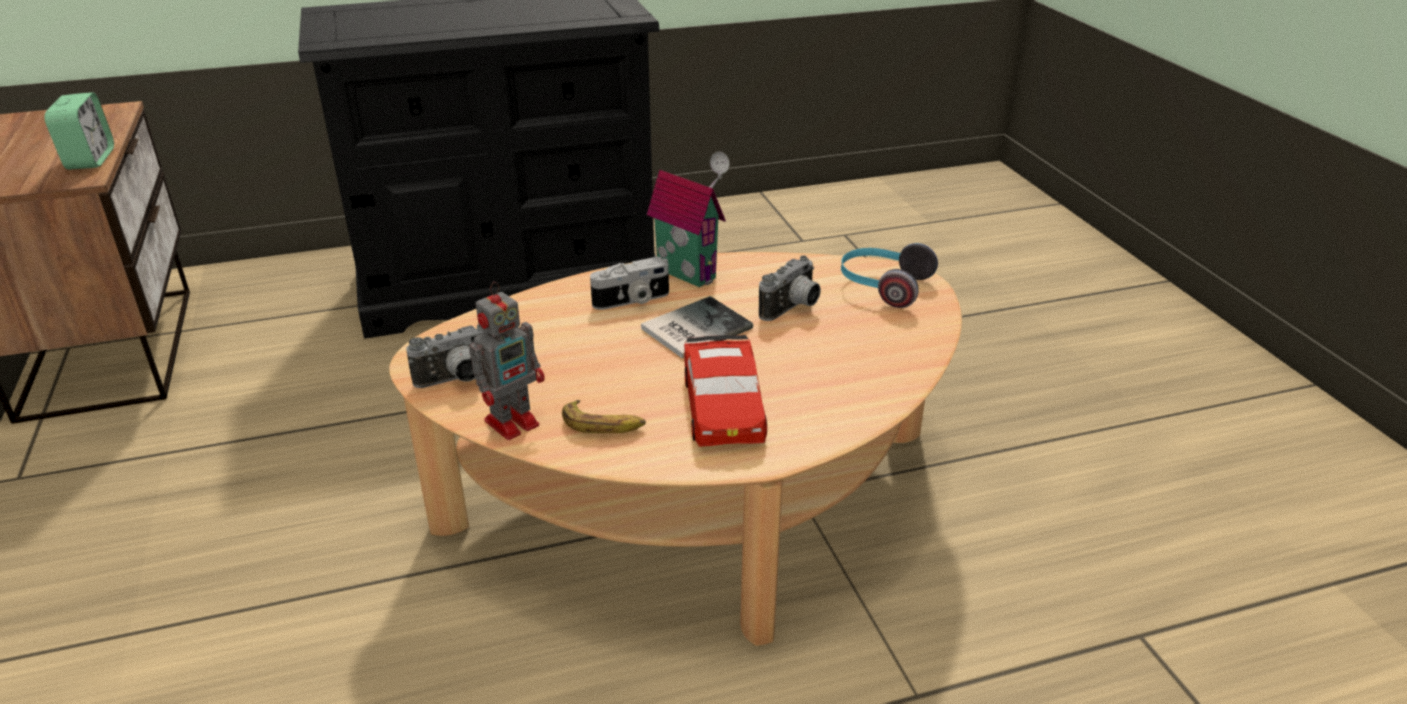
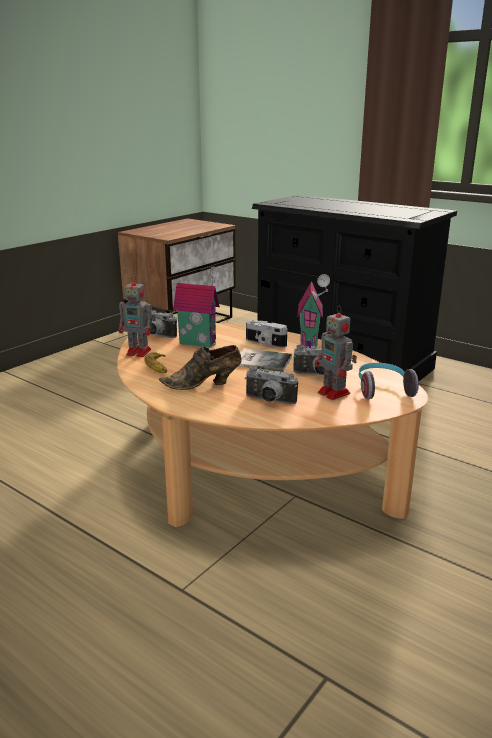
camera: 55 degrees right, 10 degrees down
alarm clock [44,92,114,170] -> none
red toy car [684,335,767,447] -> brown shoe [159,345,242,390]
none -> toy house [173,266,220,347]
none -> camera [245,366,298,404]
none -> toy robot [315,305,357,400]

